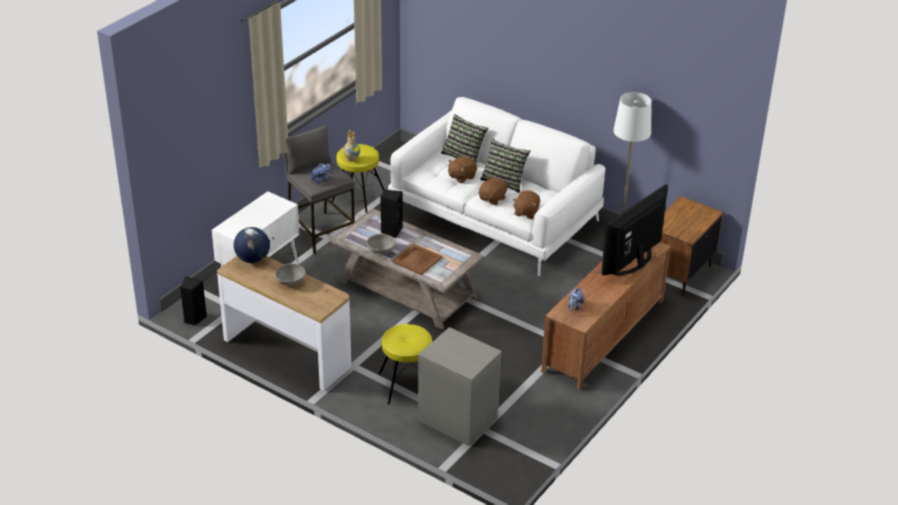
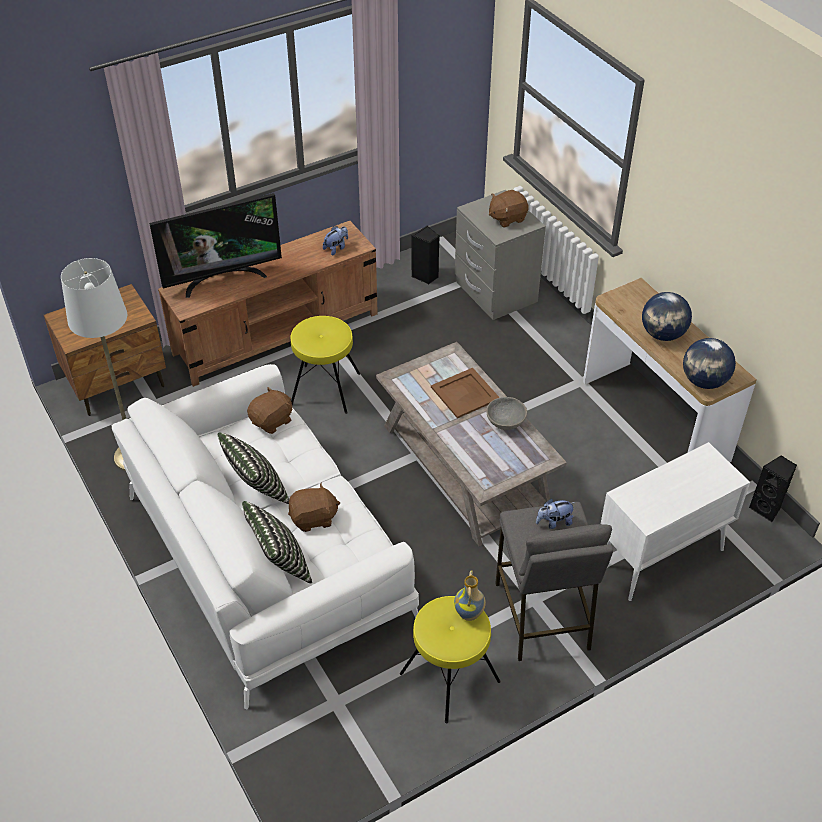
camera: 155 degrees left, 10 degrees up
grey bowl [275,263,305,285] -> globe [642,292,692,341]
yellow stool [379,324,432,405] -> yellow stool moved to [291,316,360,414]
black speaker [380,190,403,238] -> black speaker moved to [411,225,439,284]
brown plush toy [479,177,508,205] -> brown plush toy moved to [489,190,529,228]

